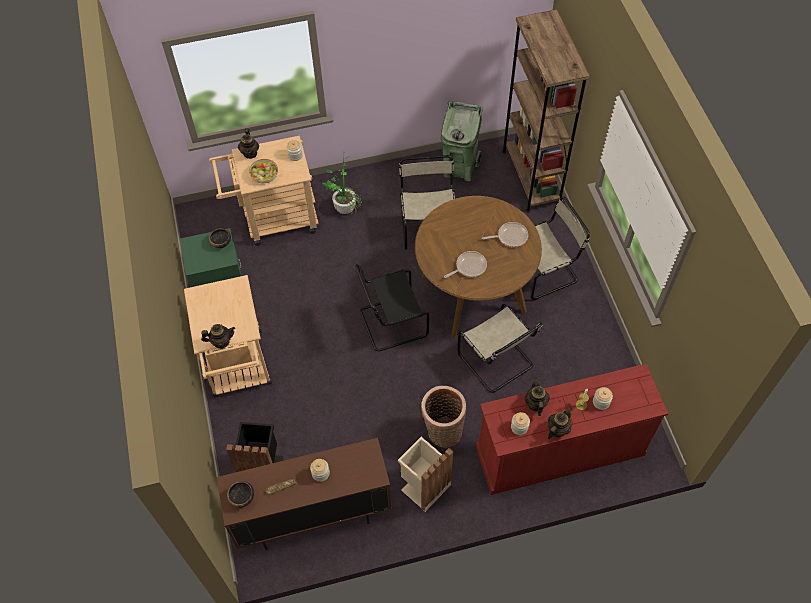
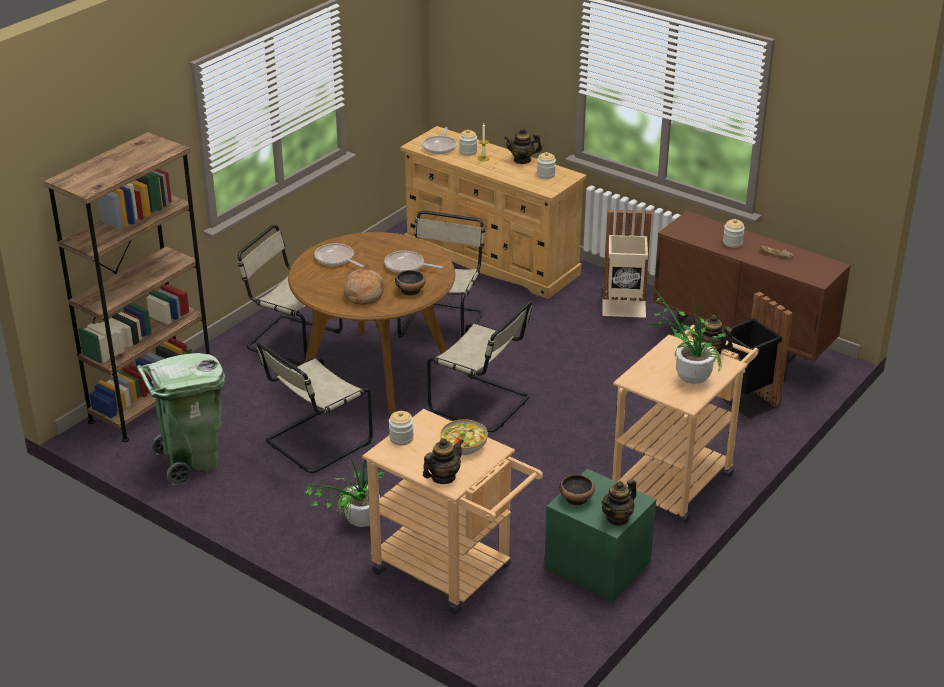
camera: 130 degrees left, 25 degrees down
bowl [227,481,254,508] -> bowl moved to [395,270,426,296]
black chair [355,264,429,351] -> beige chair [427,300,532,432]
basket [421,386,467,448] -> none
red dresser [476,364,668,495] -> beige dresser [400,126,587,299]
teapot [525,377,550,416] -> teapot moved to [601,479,637,526]
none -> bread [344,269,384,305]
none -> frying pan [422,127,457,154]
none -> potted plant [650,283,725,384]

